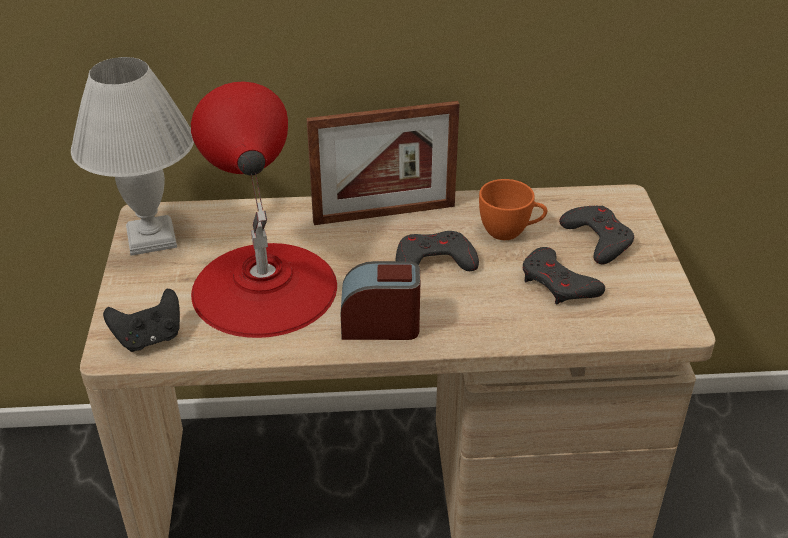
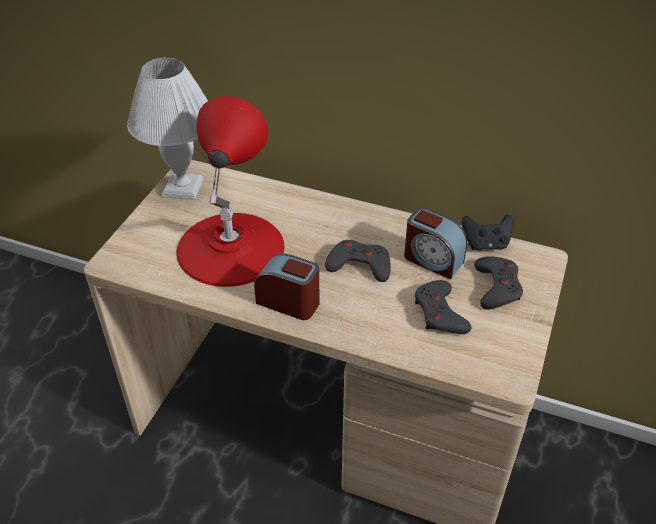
camera: 25 degrees right, 5 degrees up
black game controller [103,289,180,352] -> black game controller moved to [462,214,514,251]
picture frame [306,101,460,225] -> none
orange cup [479,179,547,240] -> alarm clock [404,207,467,279]

